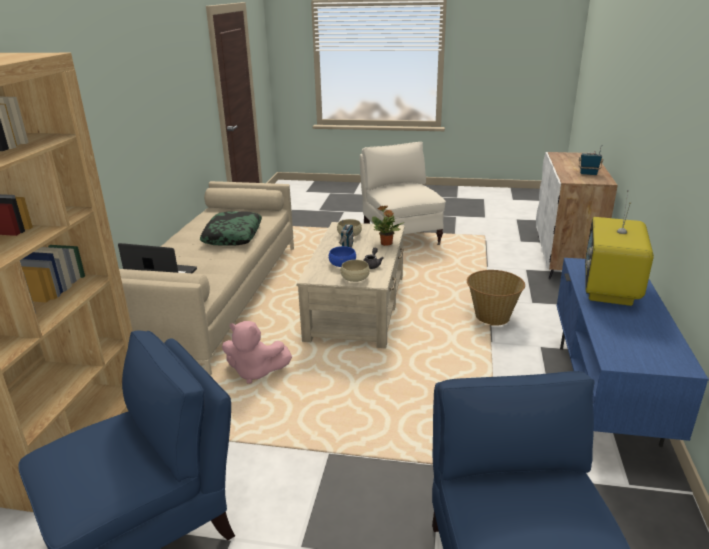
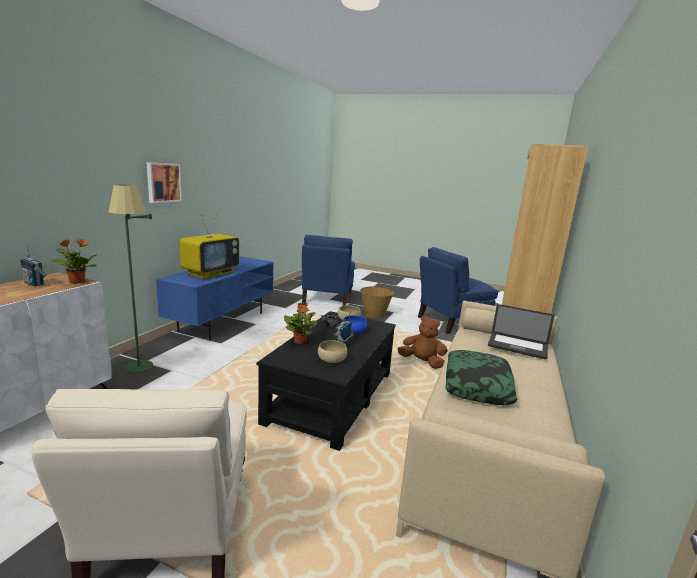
camera: 170 degrees left, 10 degrees down
pink plush toy [222,321,292,384] -> brown plush toy [398,315,448,369]
beige coffee table [296,222,405,349] -> black coffee table [256,311,396,451]
basket [467,270,525,326] -> basket moved to [360,286,394,318]
none -> potted plant [52,239,97,284]
none -> green floor lamp [109,184,153,373]
none -> picture [146,162,182,203]

